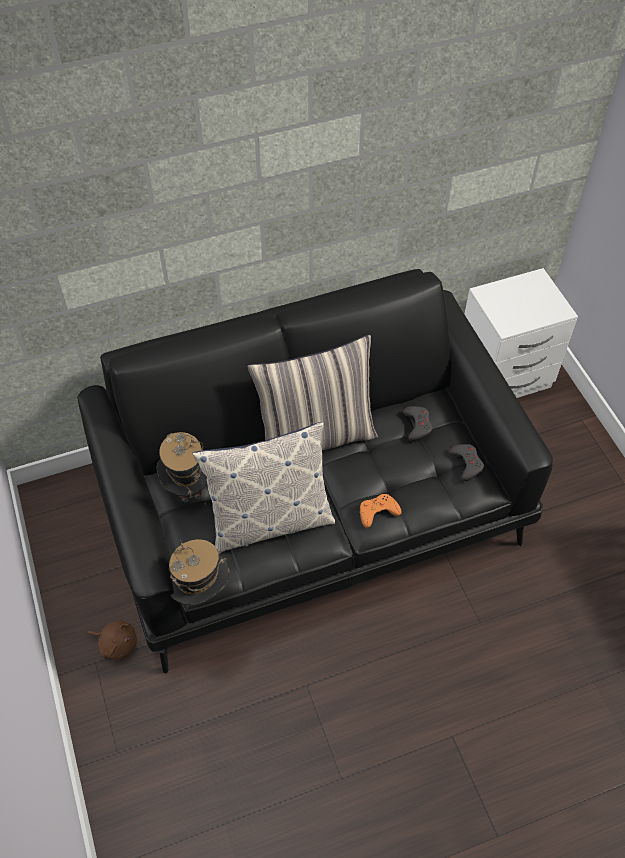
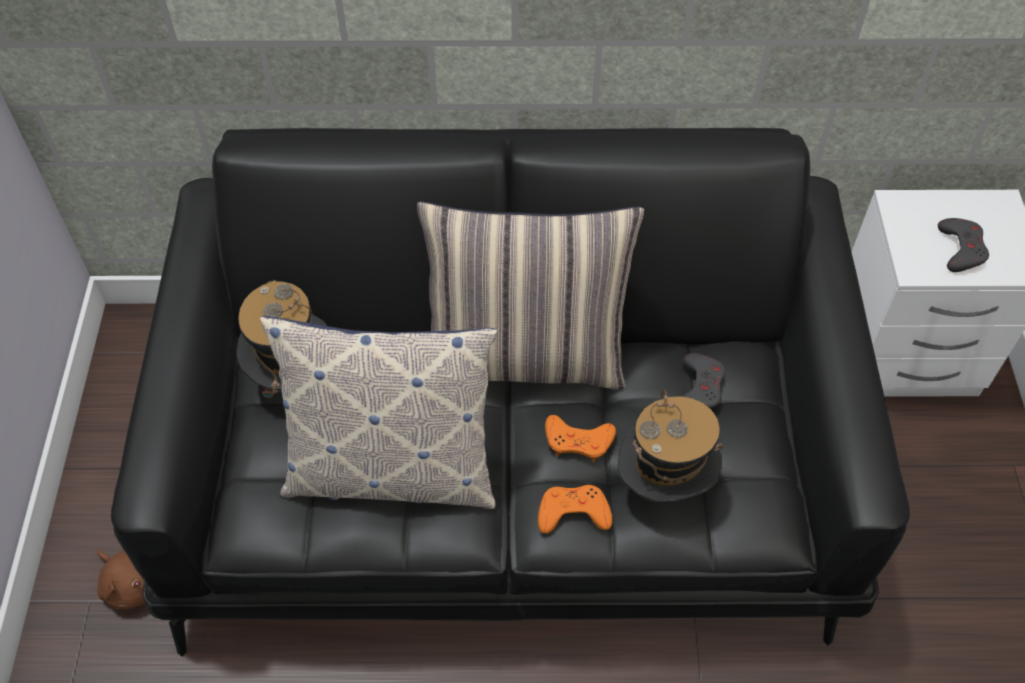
camera: 20 degrees right, 0 degrees up
hat [168,539,230,606] -> hat moved to [618,390,724,502]
grey game controller [449,444,484,481] -> grey game controller moved to [938,218,989,272]
none -> orange game controller [545,415,616,462]

